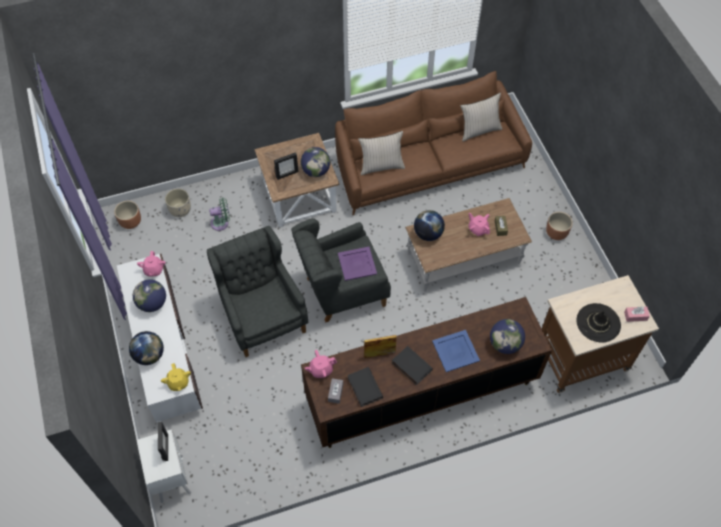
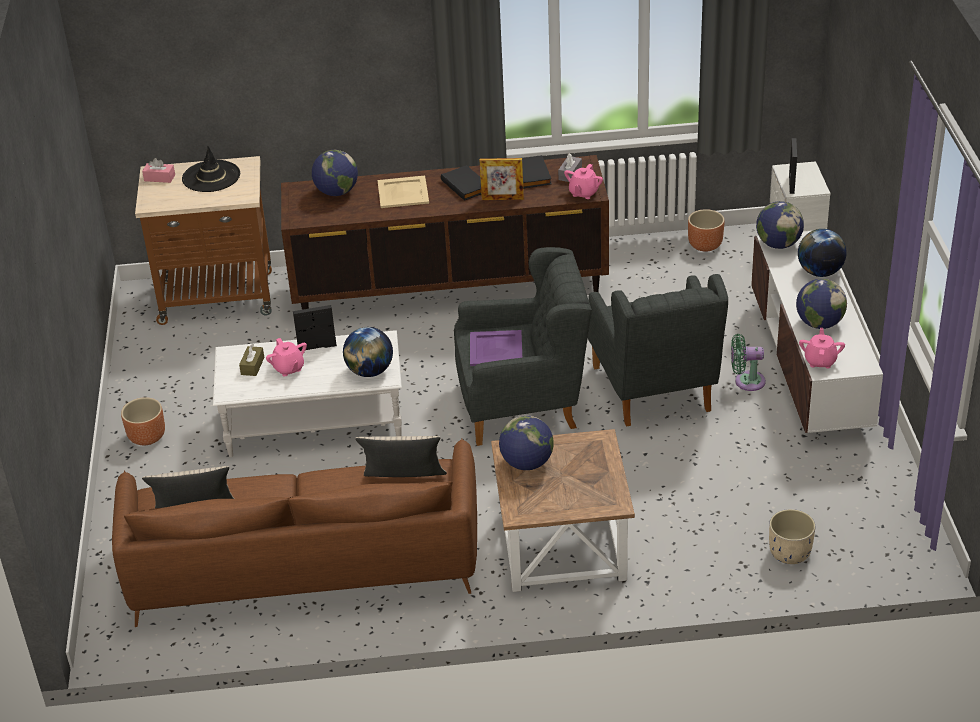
camera: 165 degrees left, 20 degrees down
brown planter [114,201,141,229] -> brown planter moved to [688,209,725,252]
yellow teapot [161,363,191,391] -> globe [756,201,804,249]
green fan [209,198,230,231] -> green fan moved to [731,334,766,391]
picture frame [274,152,298,180] -> picture frame moved to [293,305,337,351]
pink teapot [305,350,337,378] -> pink teapot turned 120 degrees clockwise [564,164,603,199]
brown coffee table [405,198,532,292] -> white coffee table [213,330,402,457]
blue tray [432,330,480,372] -> beige tray [378,176,429,208]

